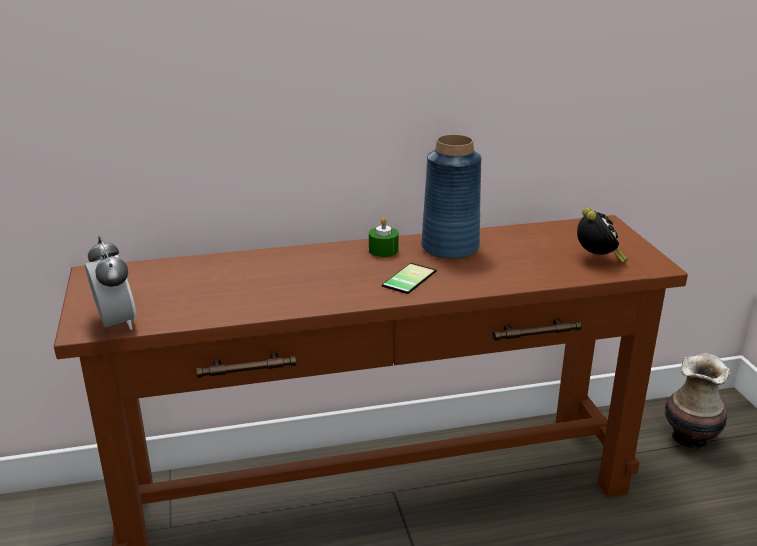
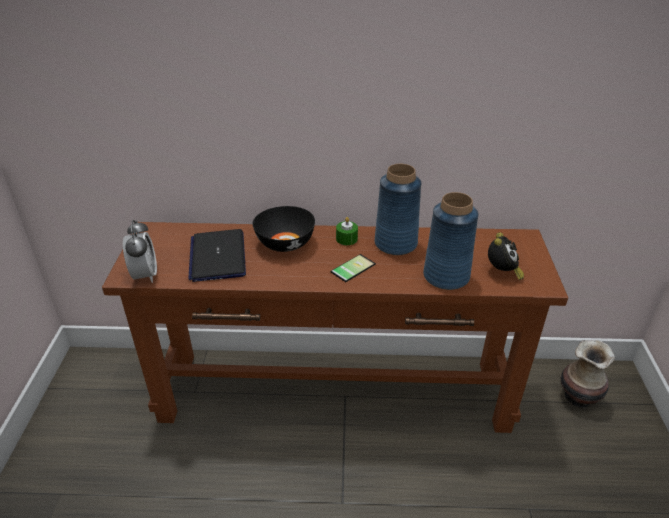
camera: 15 degrees right, 10 degrees up
none -> laptop [188,229,246,282]
none -> black bowl [252,206,315,252]
none -> blue vase [423,192,478,290]

